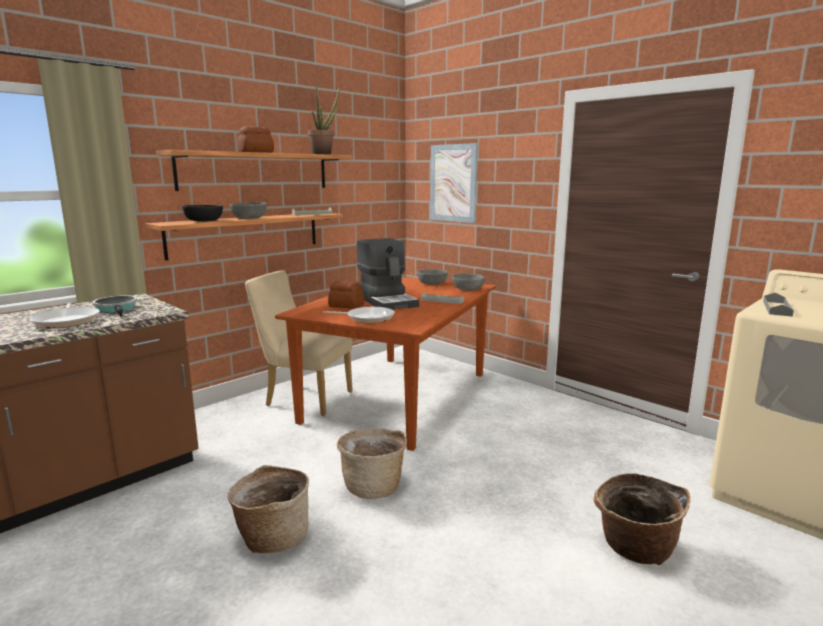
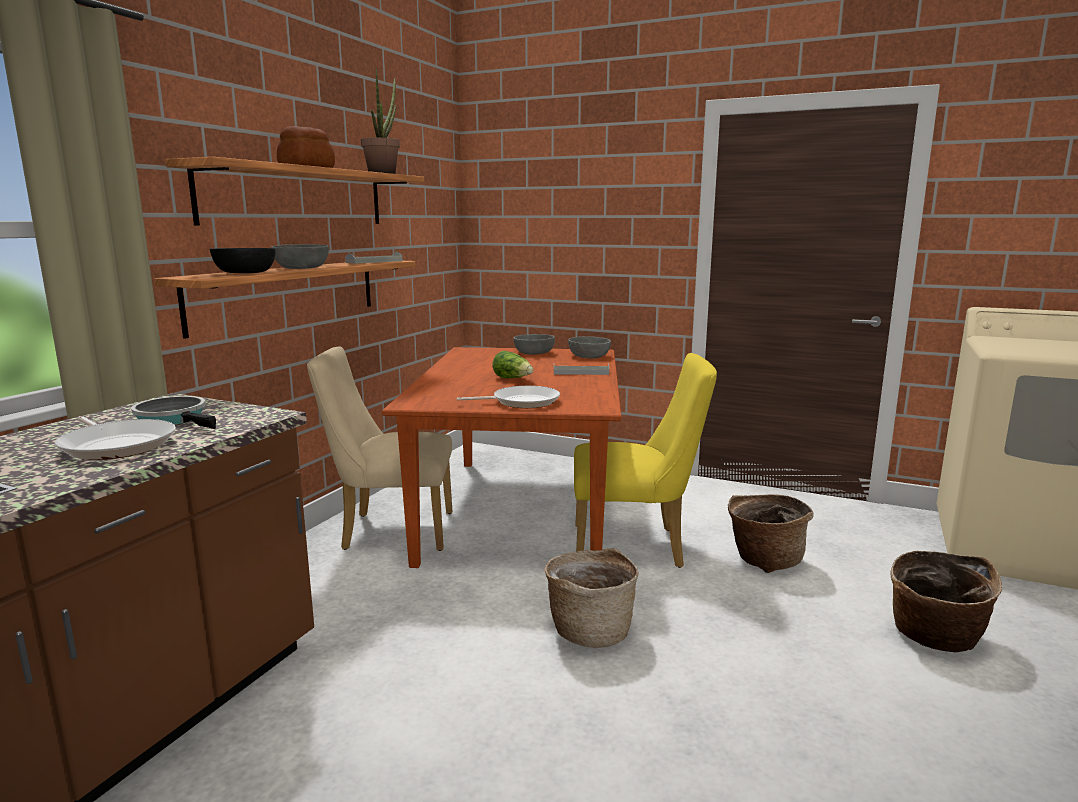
camera: 20 degrees left, 0 degrees up
basket [228,465,309,553] -> basket moved to [728,494,814,573]
bread [328,280,364,309] -> none
coffee machine [357,238,419,310] -> lettuce [493,351,533,378]
picture [430,143,478,223] -> none
grey tray [763,293,794,317] -> none
none -> yellow chair [574,353,717,568]

